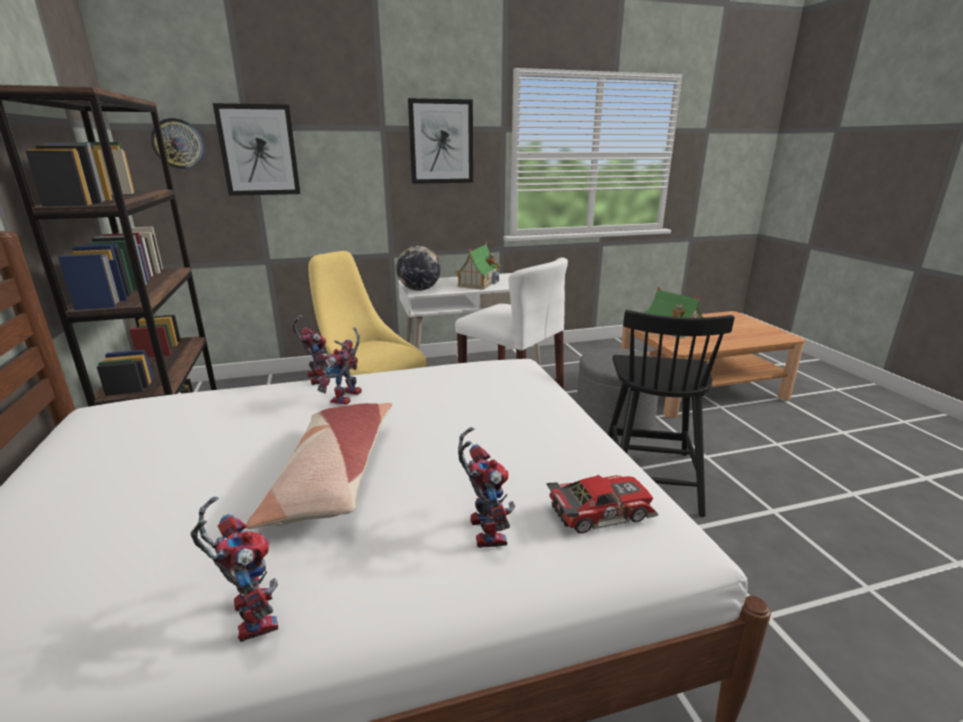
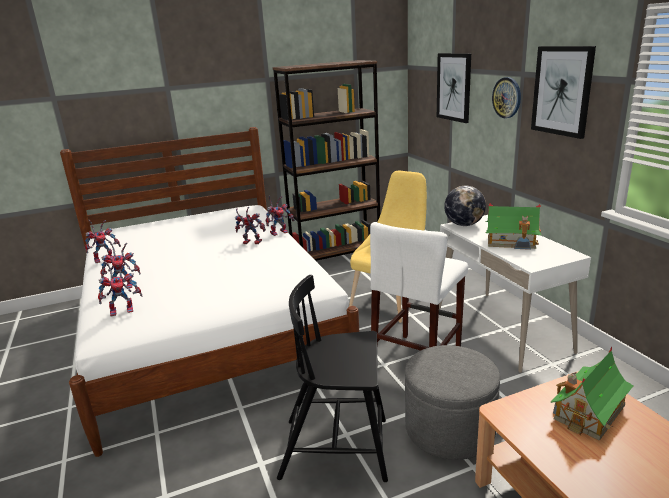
camera: 85 degrees right, 0 degrees up
wall clock [150,118,205,169] -> wall clock moved to [492,77,521,118]
pillow [246,403,392,529] -> none
toy car [547,475,659,534] -> toy robot [98,262,143,317]

